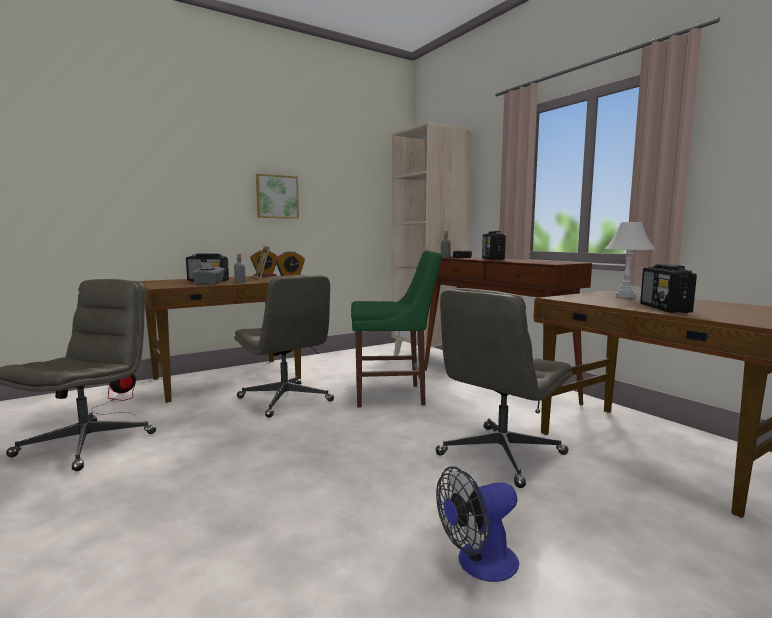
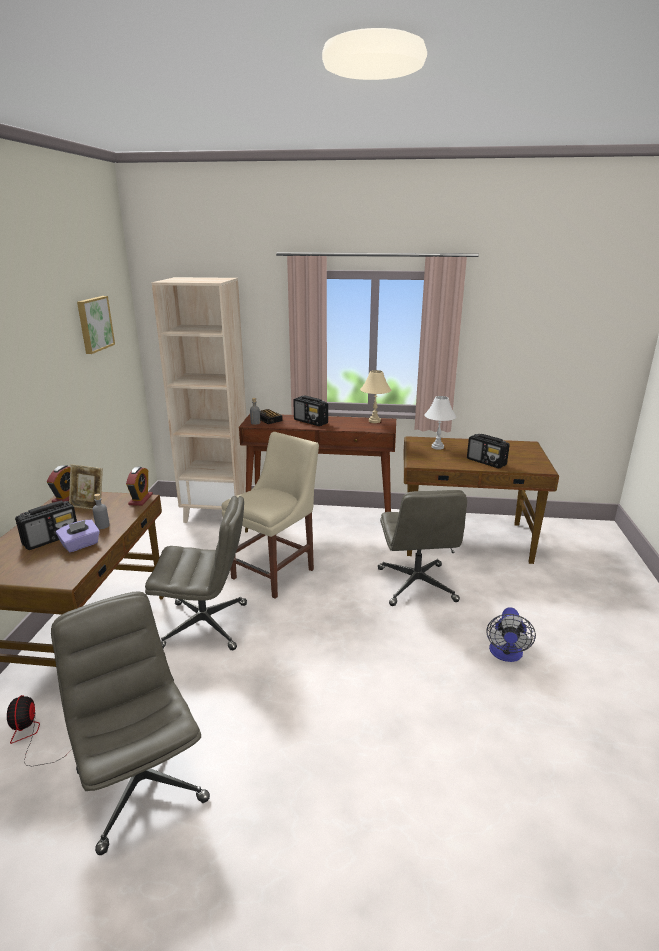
camera: 50 degrees left, 15 degrees up
grey tissue box [191,262,224,284] -> purple tissue box [56,520,100,553]
picture [256,174,299,219] -> picture moved to [77,296,115,354]
green chair [351,251,442,407] -> beige chair [222,432,319,599]
none -> beige table lamp [360,370,391,423]

